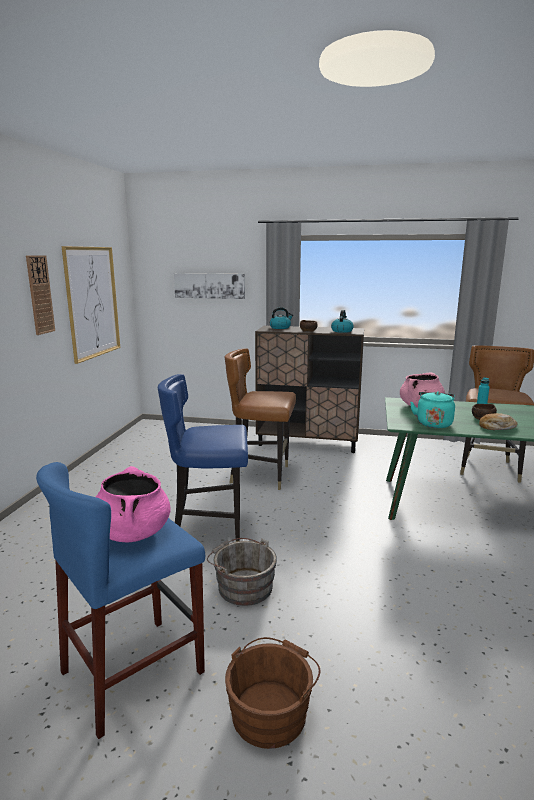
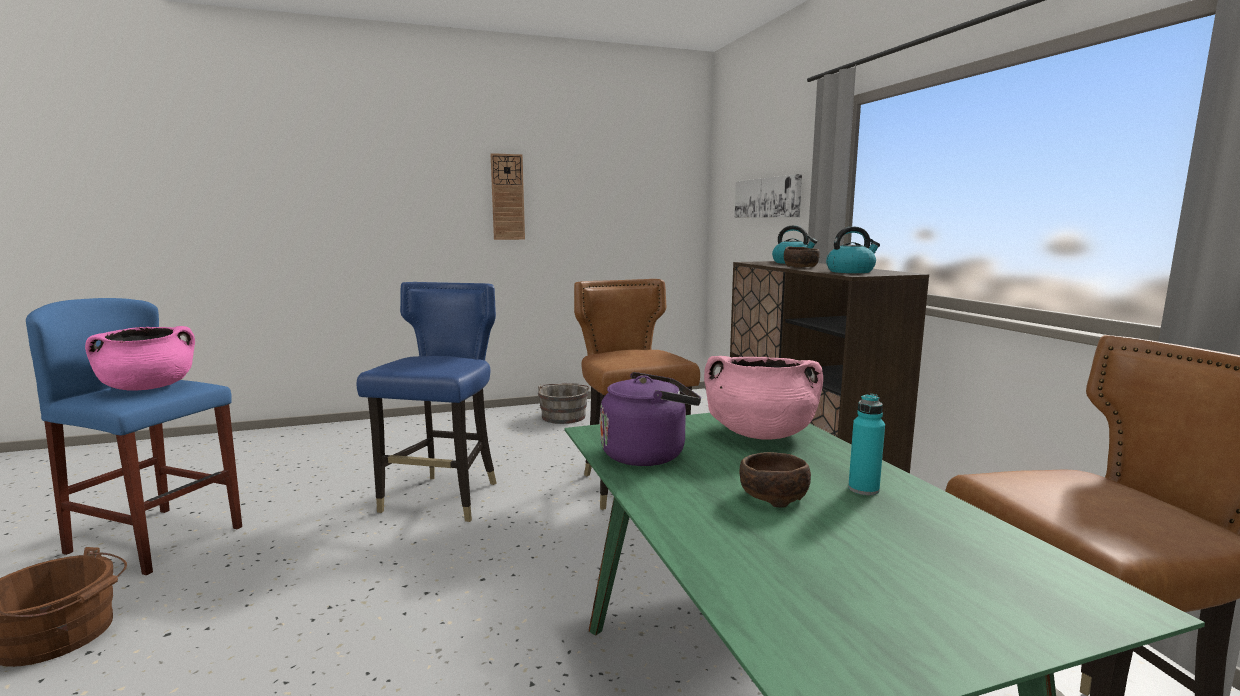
camera: 60 degrees right, 5 degrees down
picture [61,246,120,364] -> none
blue chair [158,374,248,542] -> blue chair turned 45 degrees clockwise [356,282,497,522]
grey bucket [207,538,277,606] -> grey bucket moved to [538,383,590,424]
turquoise kettle [410,391,455,428] -> purple kettle [600,372,701,466]
bread [479,413,518,430] -> none

